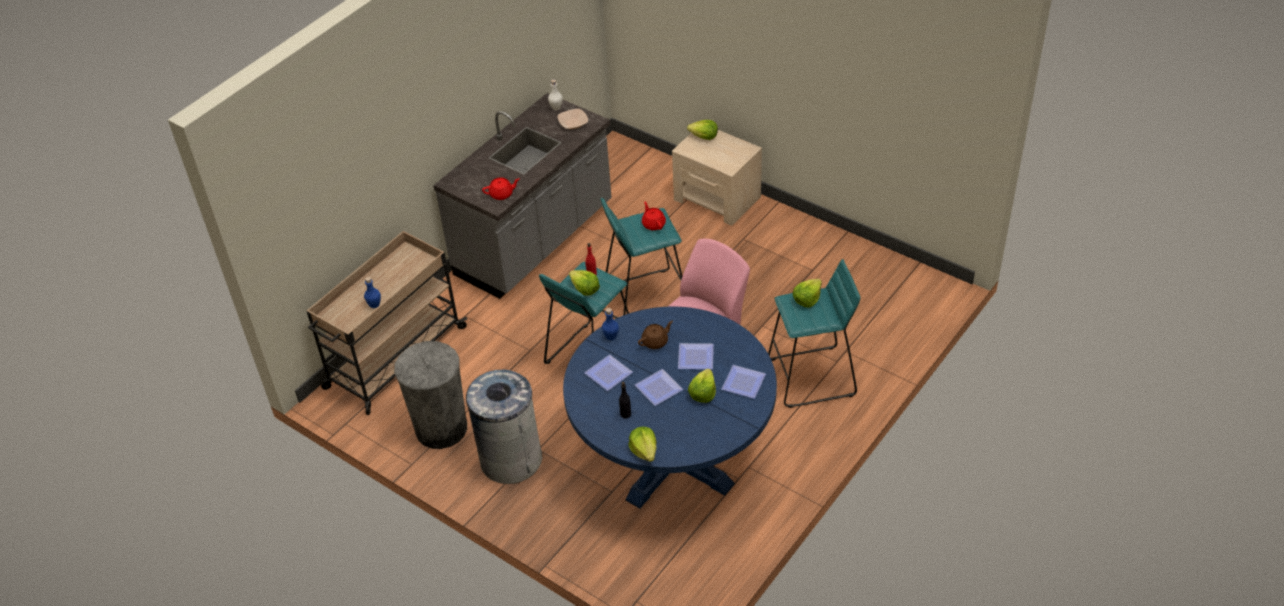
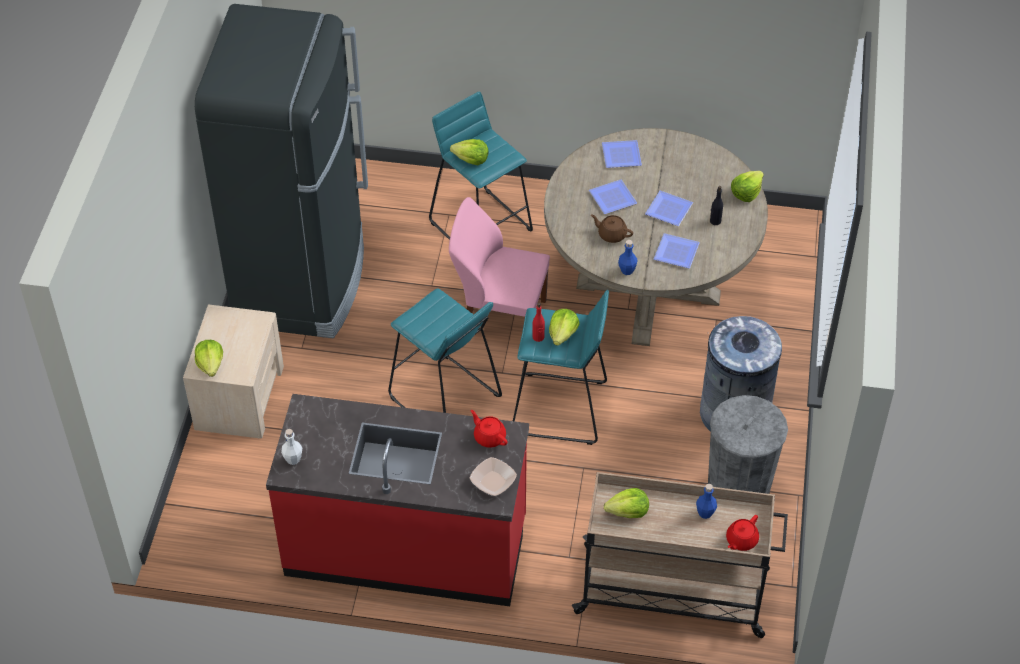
camera: 120 degrees left, 5 degrees up
grey counter [433,93,612,299] -> red counter [266,394,529,606]
bowl [558,109,588,129] -> bowl moved to [470,457,517,496]
blue dining table [563,307,777,508] -> beige dining table [544,128,768,346]
red teapot [642,201,666,230] -> red teapot moved to [726,515,759,551]
lettuce [688,369,716,403] -> lettuce moved to [604,488,649,518]
none -> black fridge [195,4,368,338]

